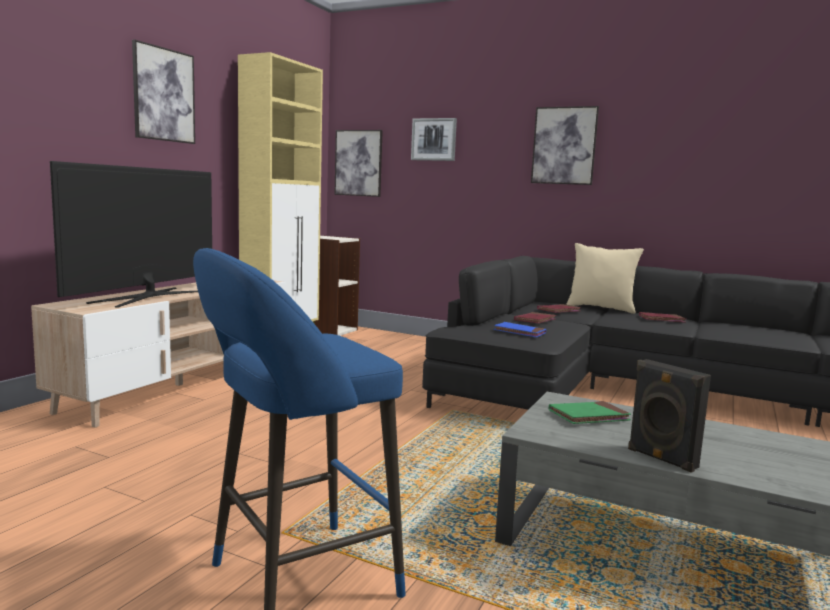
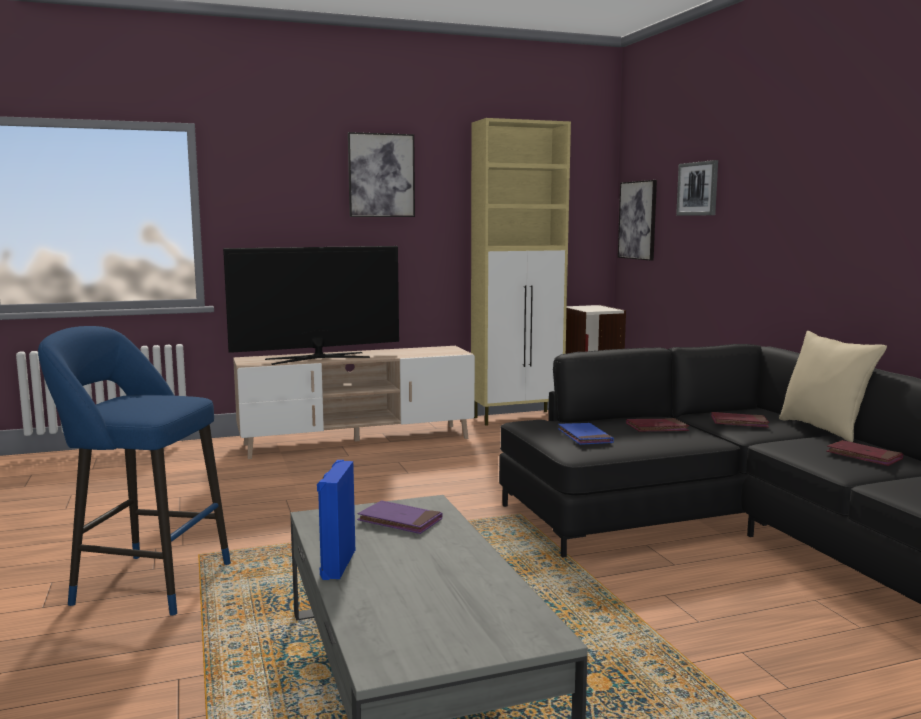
camera: 45 degrees right, 0 degrees up
picture [531,106,599,185] -> none
green book [549,401,631,424] -> purple book [357,501,442,534]
black speaker [628,359,711,473] -> blue speaker [317,460,355,580]

